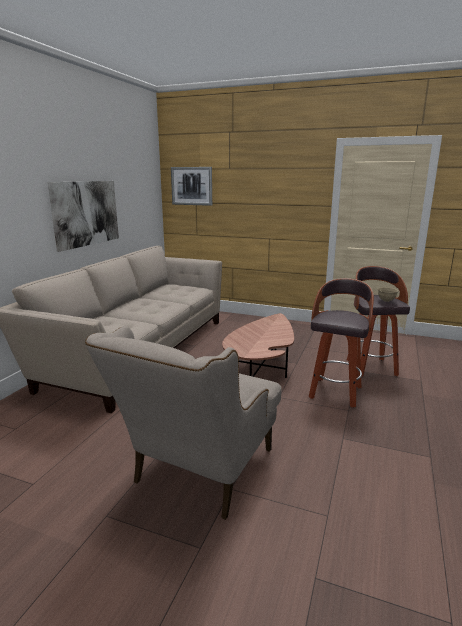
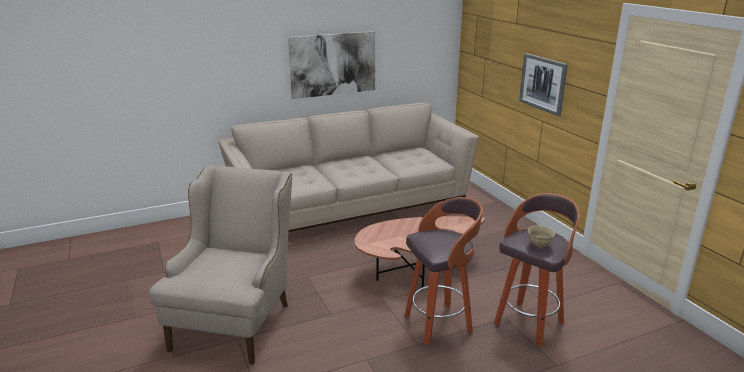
camera: 45 degrees right, 5 degrees up
beige armchair [85,326,281,520] -> beige armchair turned 120 degrees clockwise [149,166,292,365]
picture [171,167,212,206] -> picture moved to [519,53,568,116]

